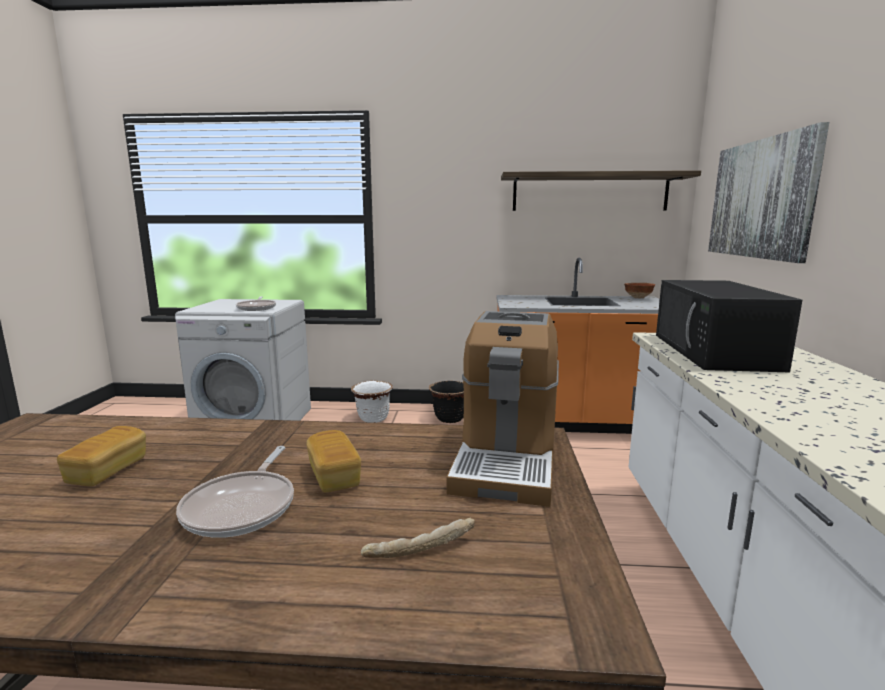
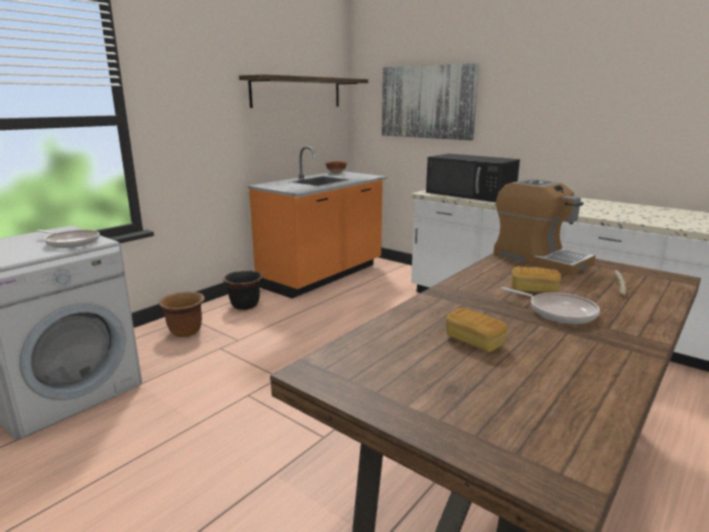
camera: 55 degrees left, 5 degrees up
white planter [351,381,393,423] -> brown planter [159,292,205,337]

